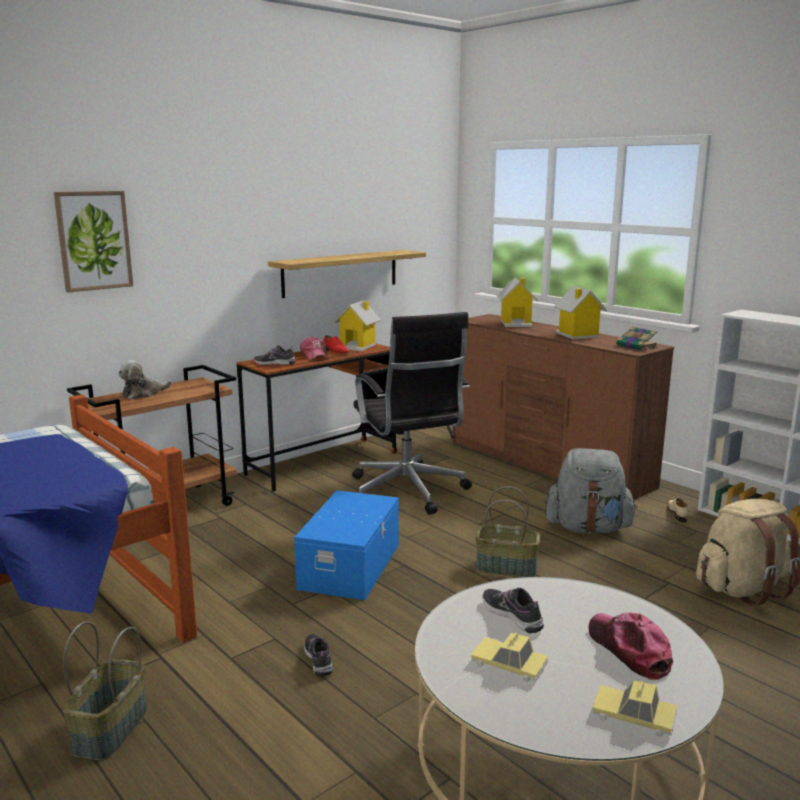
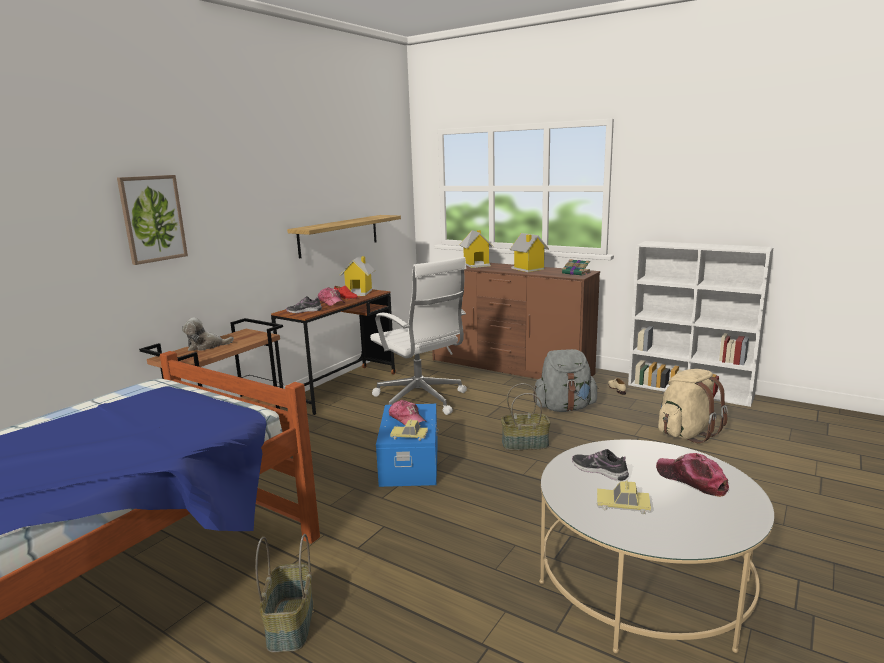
camera: 15 degrees left, 0 degrees up
plush toy [118,360,172,400] -> plush toy turned 45 degrees clockwise [182,318,234,351]
shoe [304,634,333,677] -> none
black office chair [352,312,472,515] -> white office chair [370,257,467,415]
toy car [593,681,677,737] -> toy car moved to [390,419,428,441]
none -> cap [389,400,427,425]

